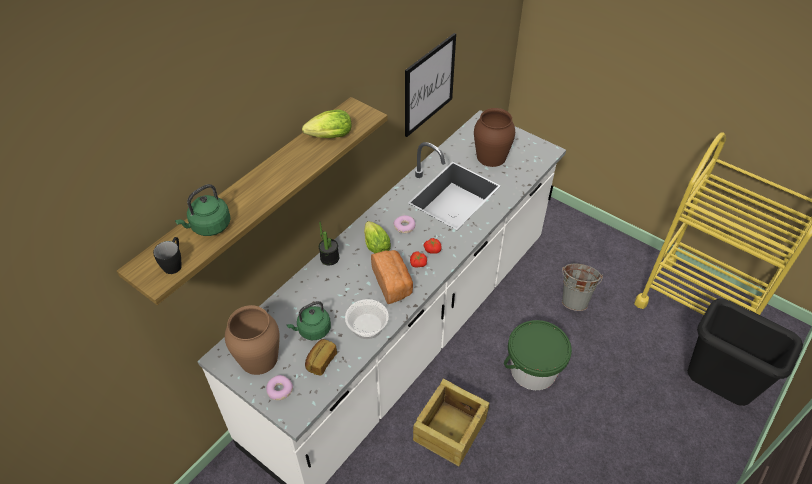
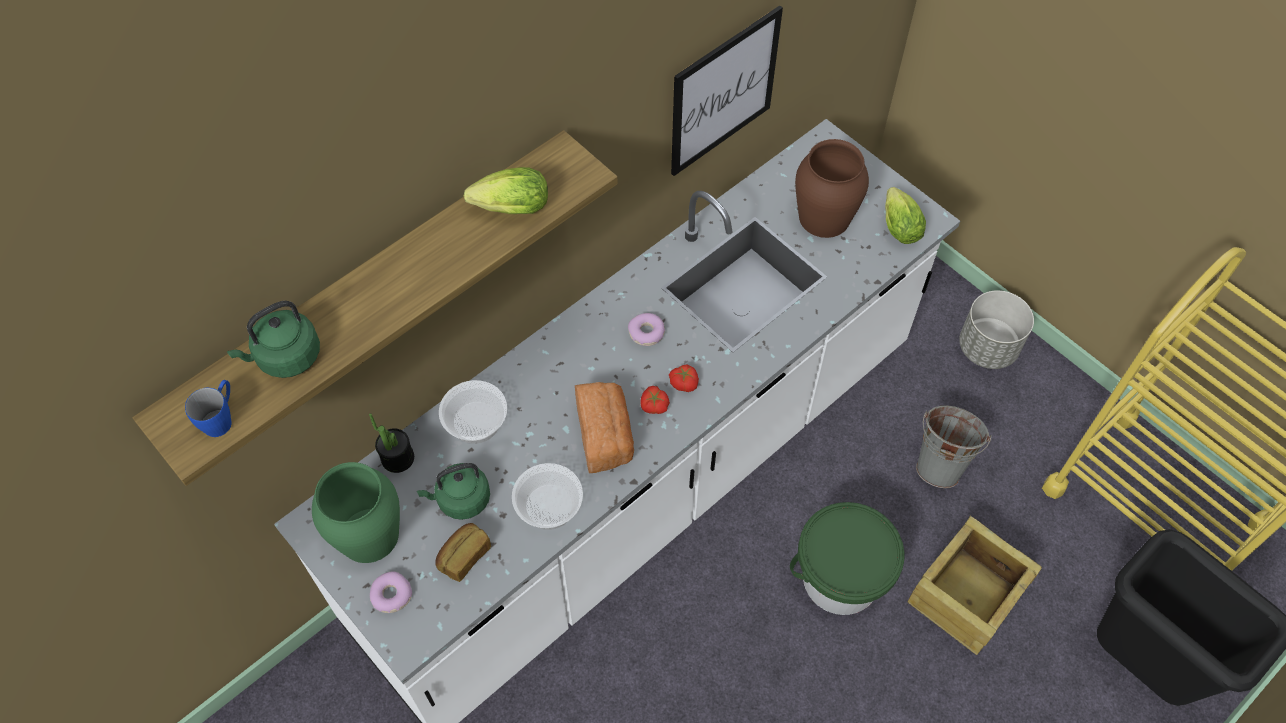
camera: 10 degrees right, 10 degrees up
black mug [153,237,182,274] -> blue mug [185,380,232,437]
brown vase [225,305,280,375] -> green vase [312,462,400,563]
potted plant [319,222,339,265] -> potted plant moved to [369,413,414,473]
lettuce [364,221,391,253] -> lettuce moved to [885,187,926,244]
crate [413,379,489,466] -> crate moved to [907,516,1042,655]
none -> bowl [439,380,507,444]
none -> grey planter [959,290,1034,369]

